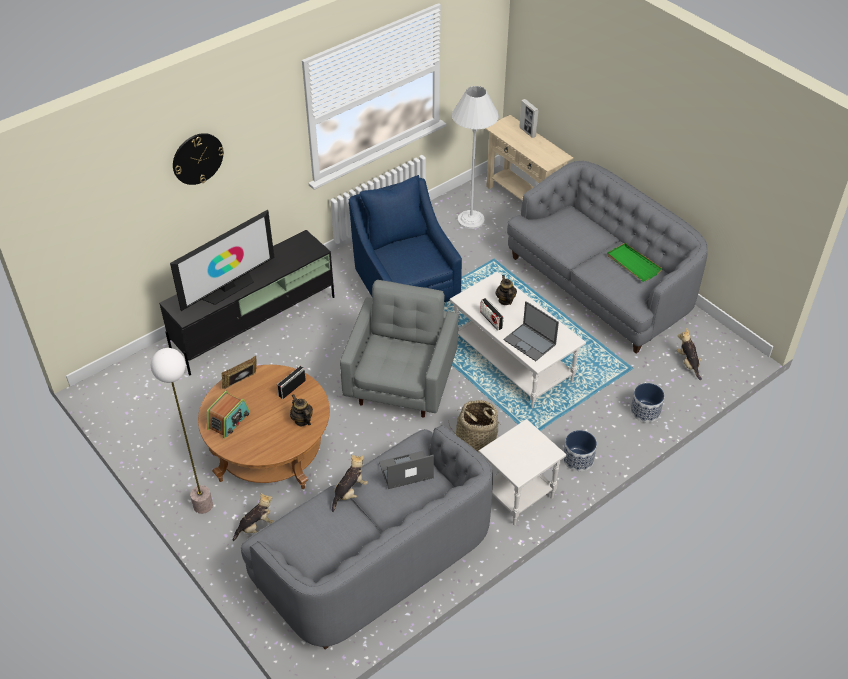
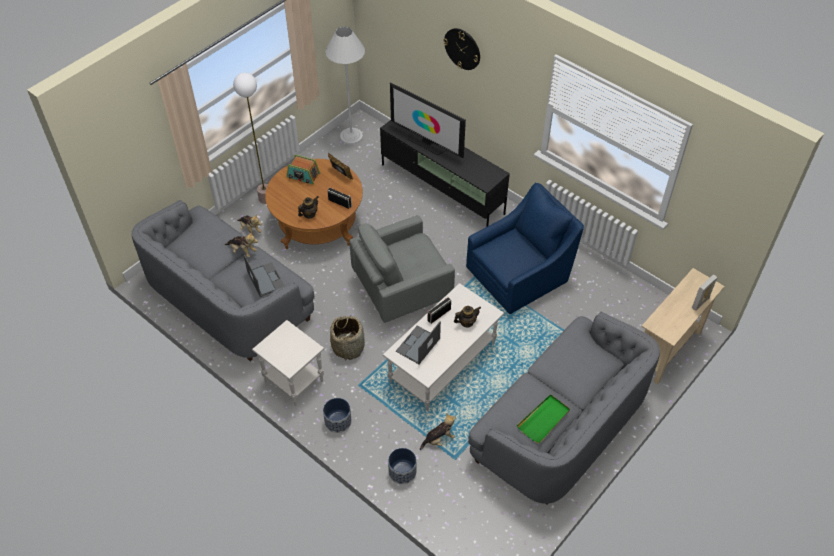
camera: 80 degrees right, 5 degrees up
grey armchair [340,280,458,417] -> grey armchair turned 150 degrees clockwise [349,215,455,323]
white floor lamp [452,86,499,229] -> white floor lamp moved to [325,27,365,145]
plush toy [677,328,702,380] -> plush toy moved to [420,414,456,450]

